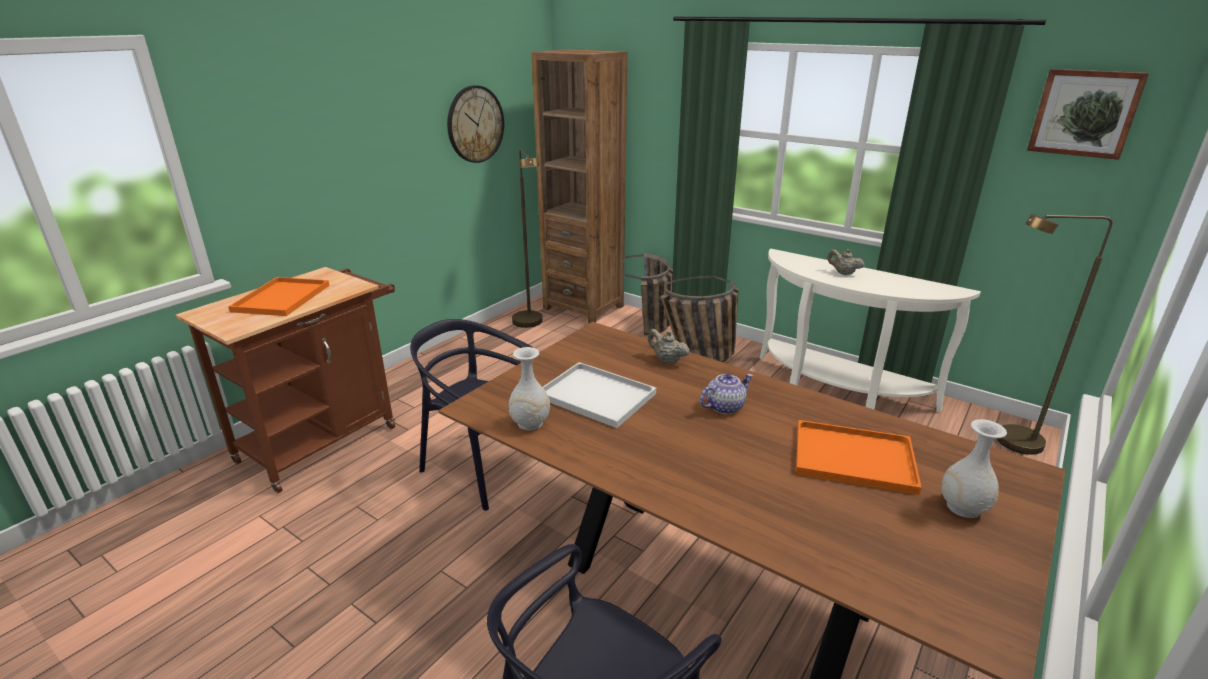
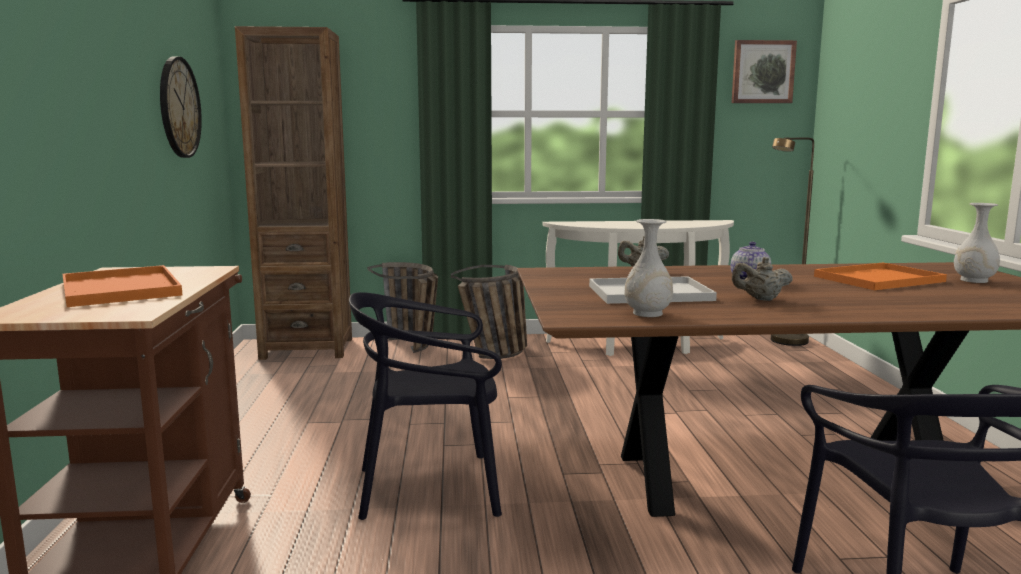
camera: 40 degrees left, 15 degrees down
brown floor lamp [512,149,542,328] -> none
beige teapot [827,249,864,275] -> beige teapot moved to [732,257,793,301]

